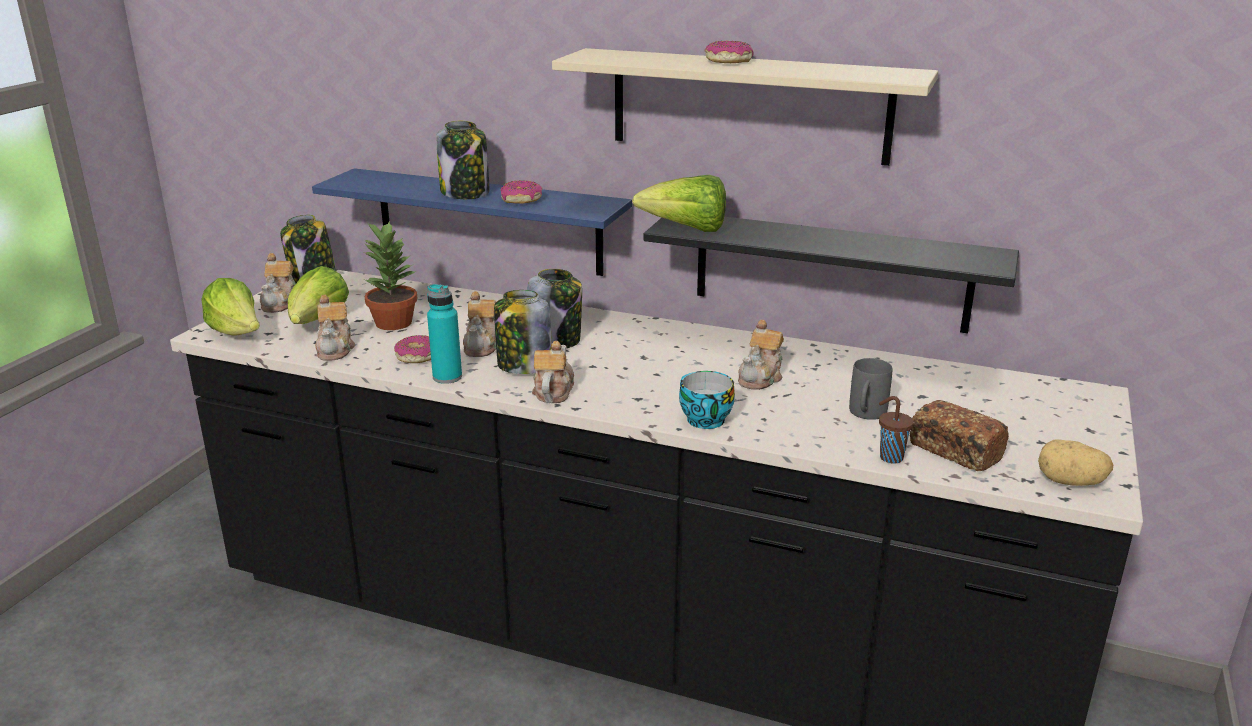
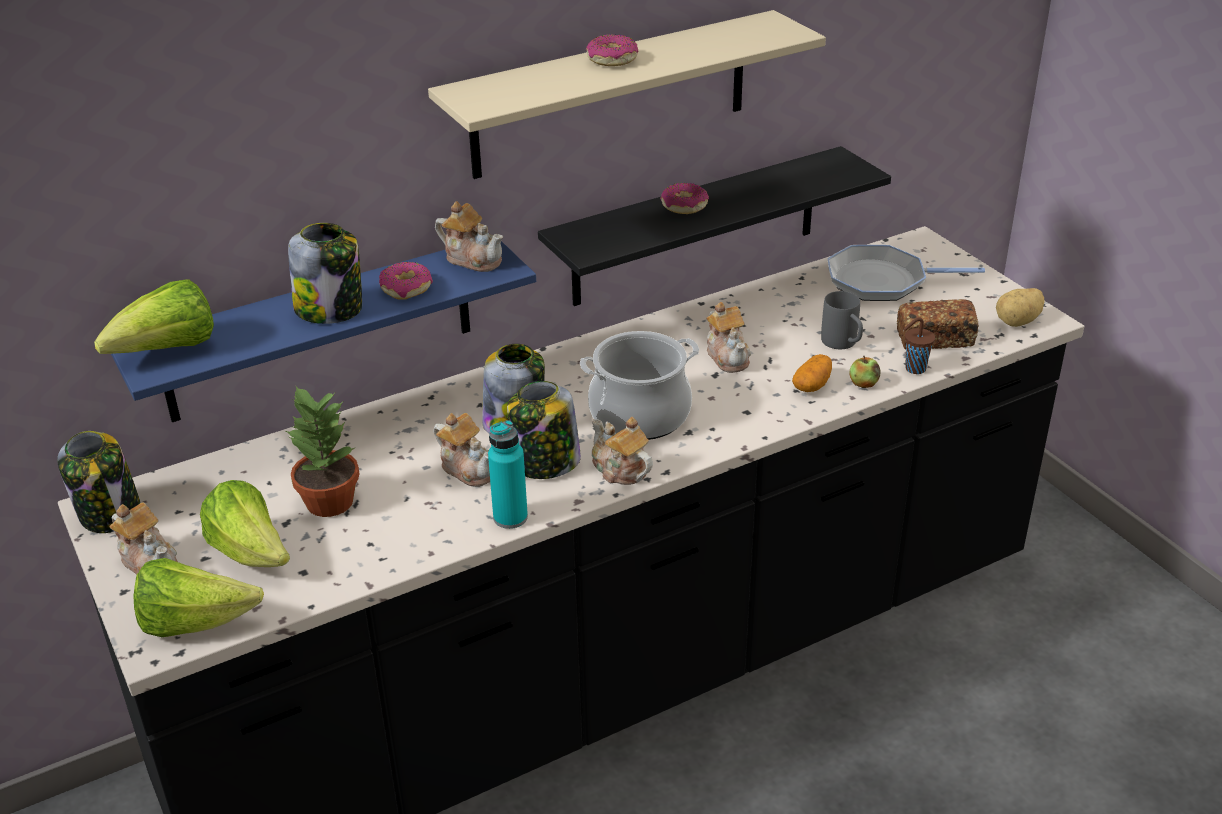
camera: 50 degrees left, 10 degrees up
teapot [315,295,355,361] -> teapot moved to [435,201,503,272]
donut [394,335,431,363] -> donut moved to [660,183,709,214]
lettuce [632,175,726,232] -> lettuce moved to [94,279,214,354]
cup [679,371,735,429] -> none
none -> cooking pot [580,331,699,440]
none -> potato [792,354,832,392]
none -> frying pan [827,245,985,301]
none -> apple [849,356,881,388]

